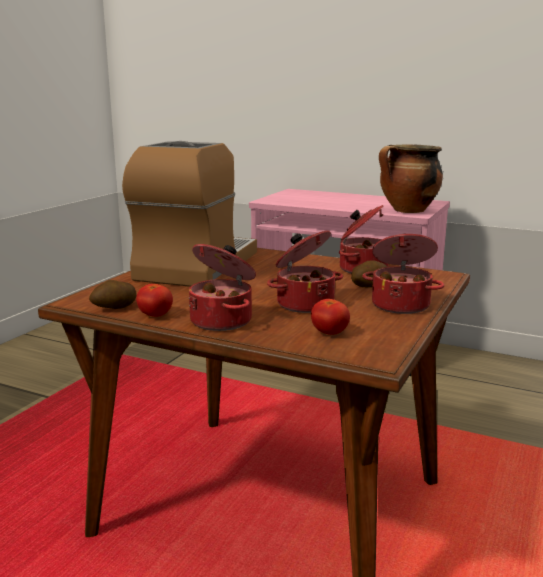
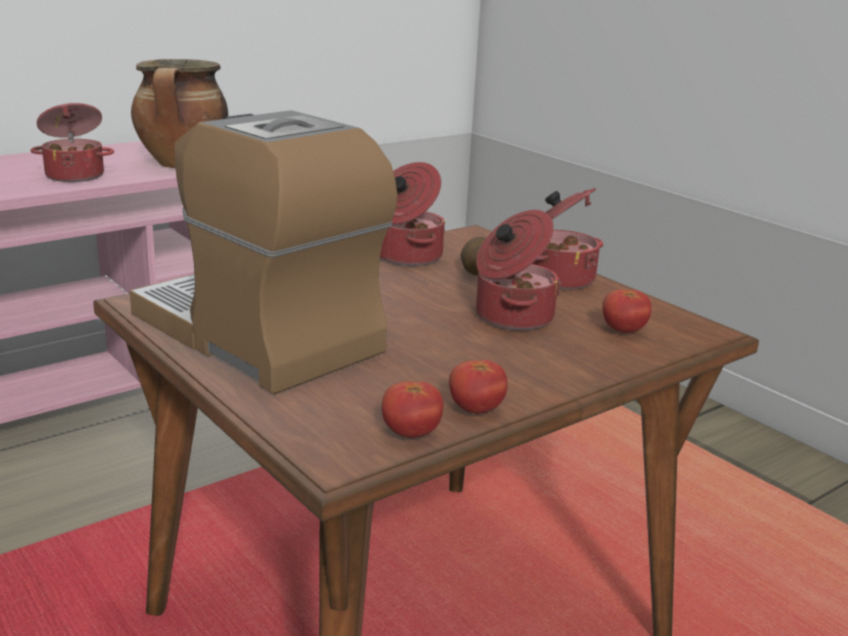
camera: 65 degrees left, 5 degrees up
potato [89,280,137,309] -> tomato [382,381,443,438]
cooking pot [189,244,256,331] -> cooking pot moved to [31,103,114,182]

